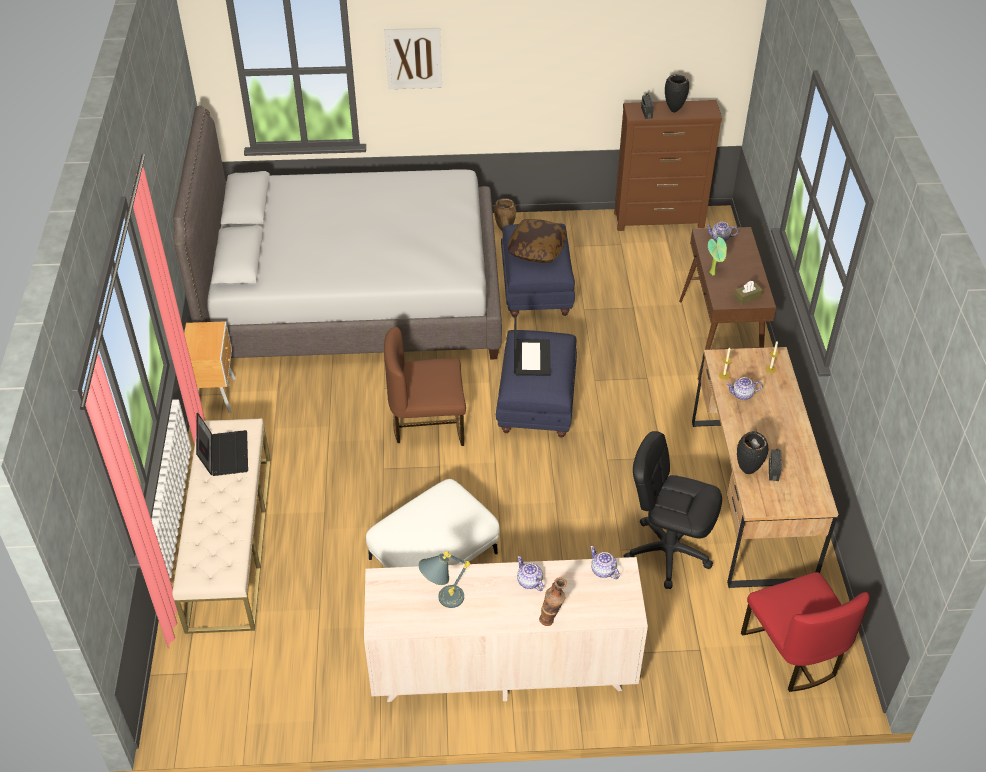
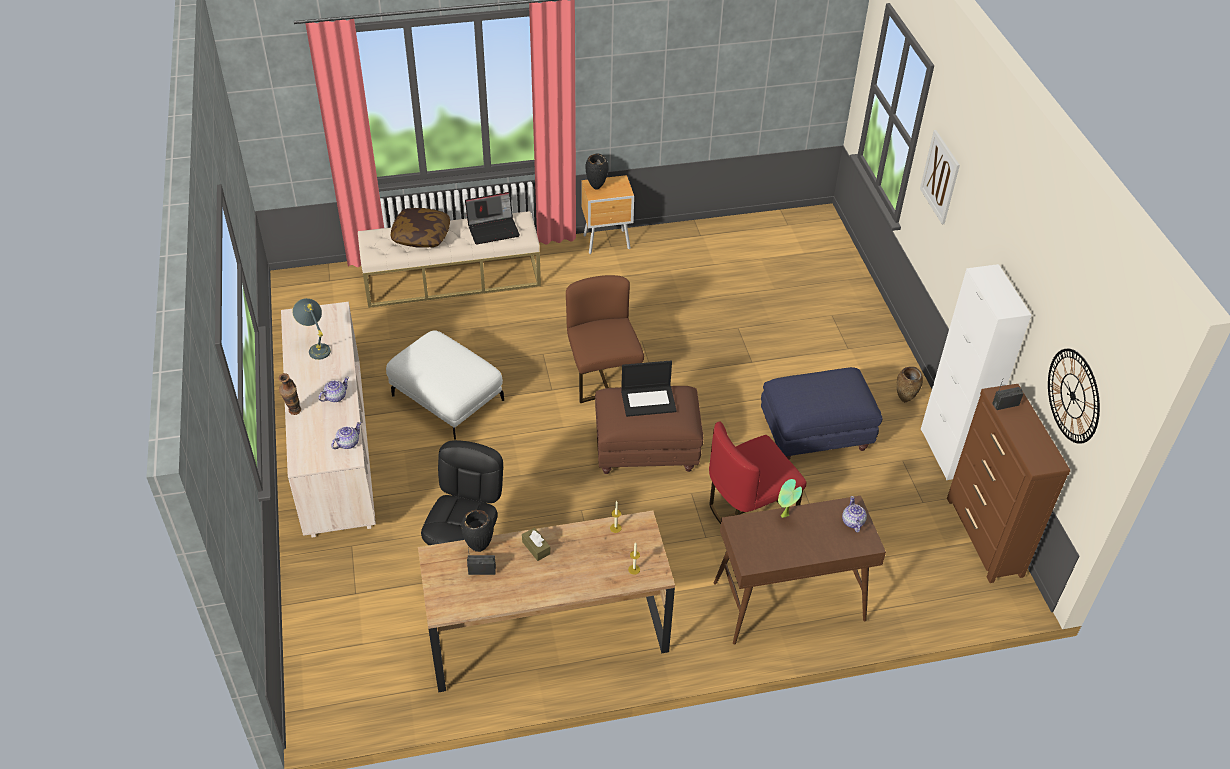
camera: 80 degrees right, 0 degrees up
grey bed [173,106,502,360] -> none
blue ottoman [496,330,577,438] -> brown ottoman [595,386,703,474]
pillow [508,219,566,263] -> pillow moved to [390,208,450,248]
black vase [665,74,689,112] -> black vase moved to [585,153,609,190]
teapot [727,377,762,400] -> none
brown tissue box [734,281,763,305] -> brown tissue box moved to [522,528,551,561]
red chair [741,572,870,692] -> red chair moved to [709,421,806,524]
none -> white cabinet [921,264,1031,480]
none -> wall clock [1048,349,1100,444]

